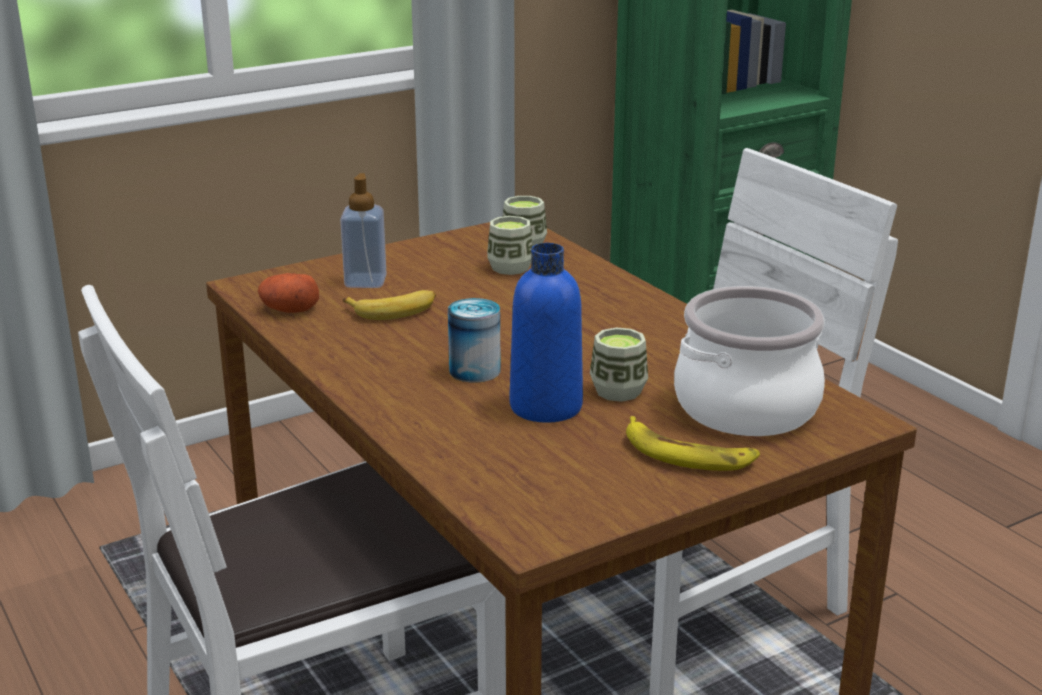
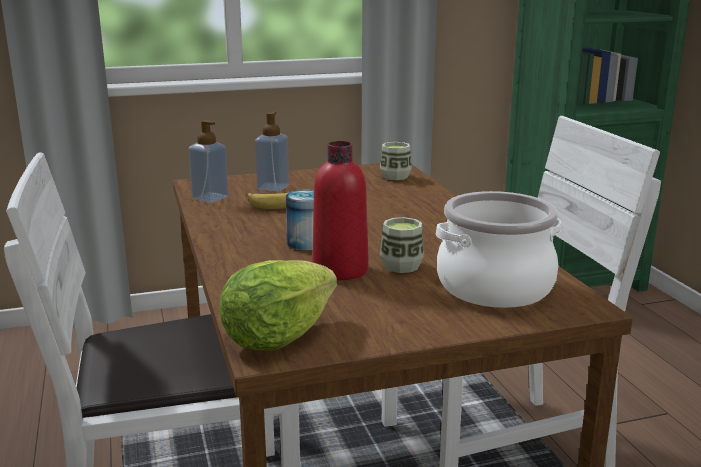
camera: 15 degrees right, 5 degrees down
potato [258,273,319,313] -> soap dispenser [188,120,229,203]
cup [487,216,532,275] -> none
blue bottle [510,243,583,423] -> red bottle [312,141,369,280]
banana [626,416,760,471] -> none
none -> lettuce [219,260,337,351]

